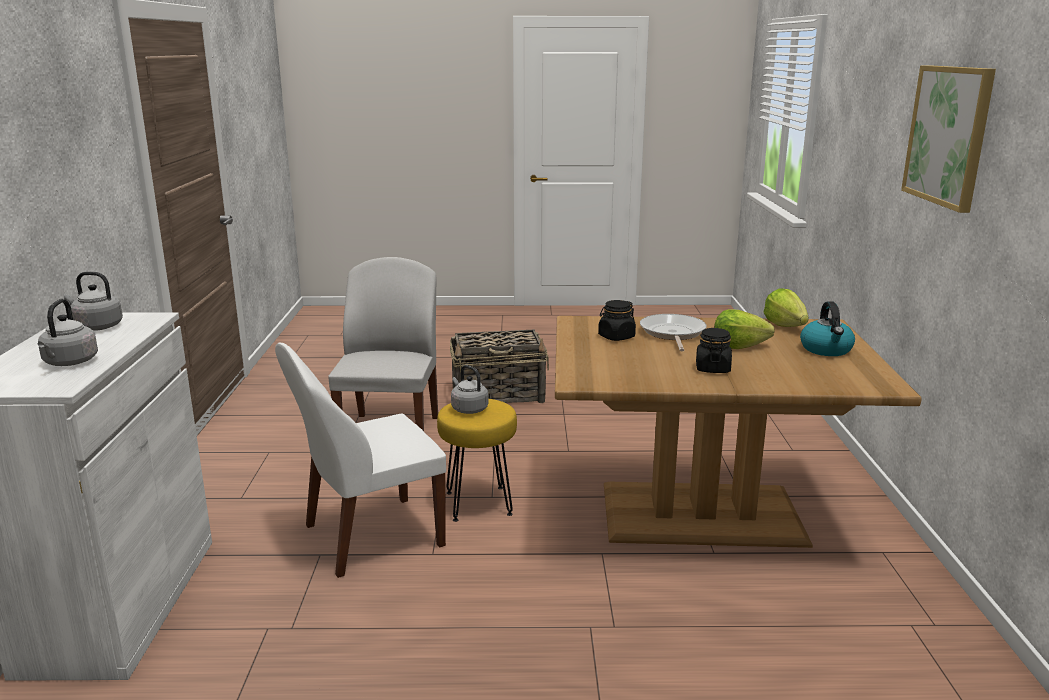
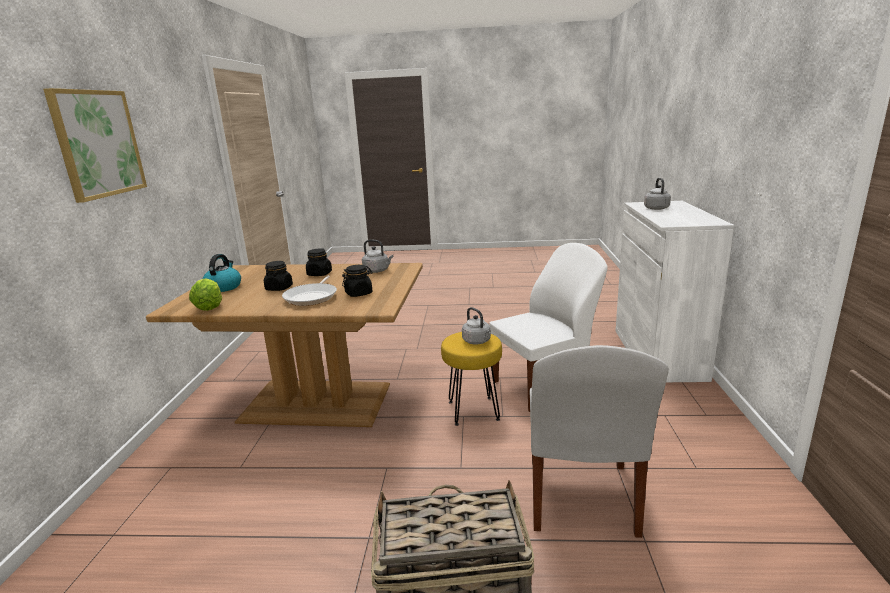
camera: 175 degrees left, 0 degrees up
grey kettle [64,272,123,331] -> grey kettle moved to [362,240,393,273]
lettuce [714,309,775,349] -> black jar [264,261,293,291]

